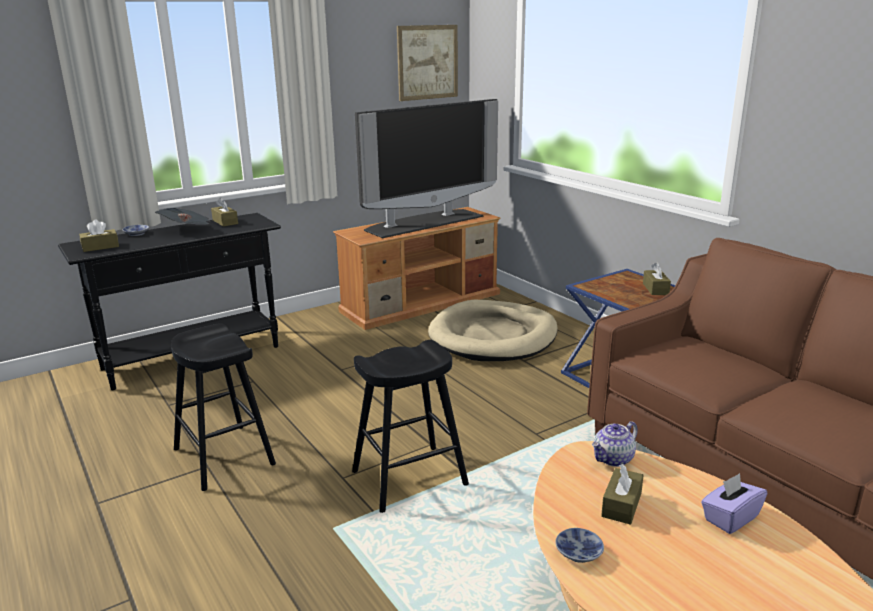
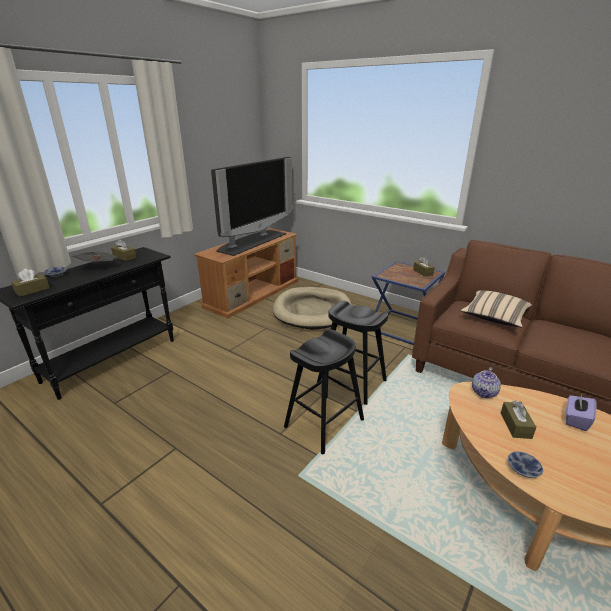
camera: 20 degrees left, 5 degrees up
black stool [171,323,276,491] -> black stool moved to [317,300,388,405]
picture [397,25,458,101] -> none
none -> beige pillow [461,290,532,328]

